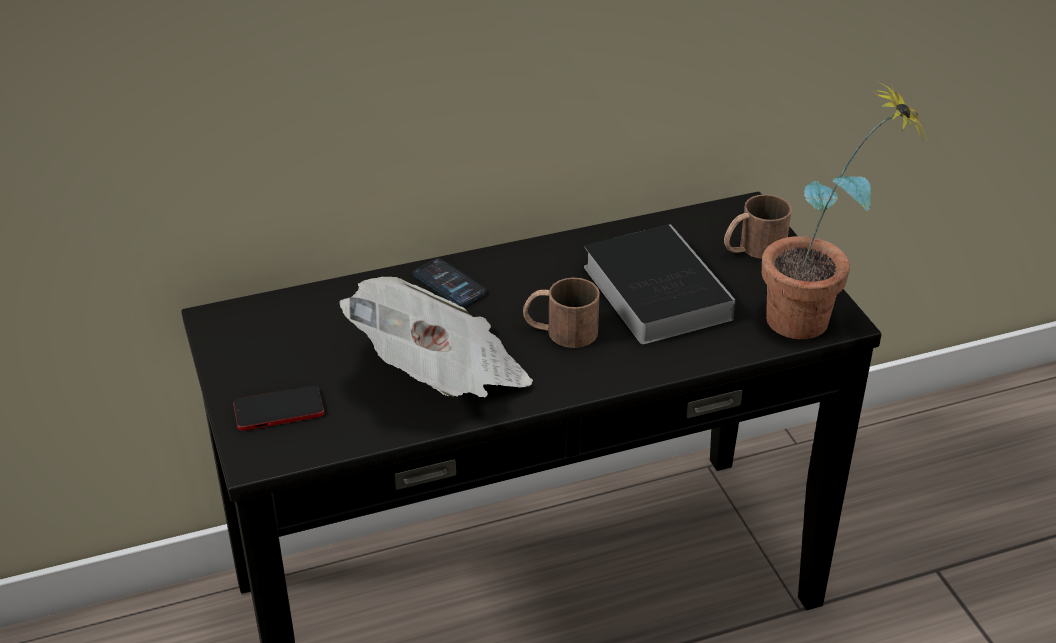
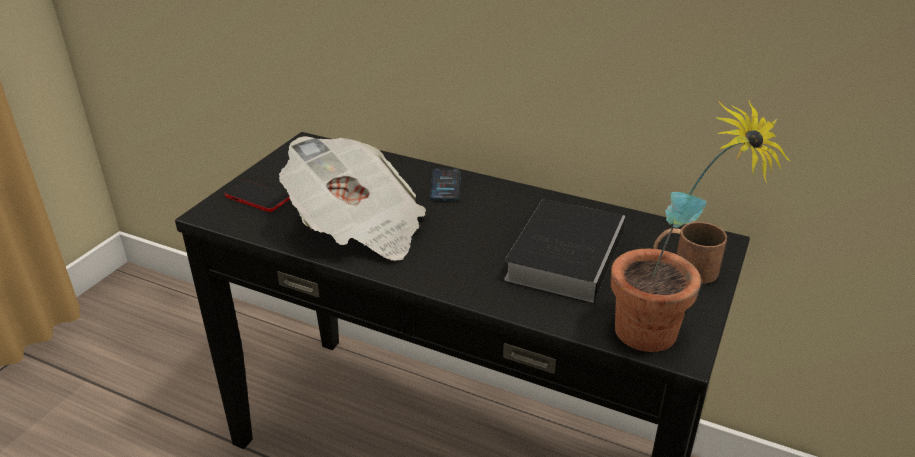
camera: 45 degrees right, 5 degrees down
brown mug [523,278,600,348] -> none

